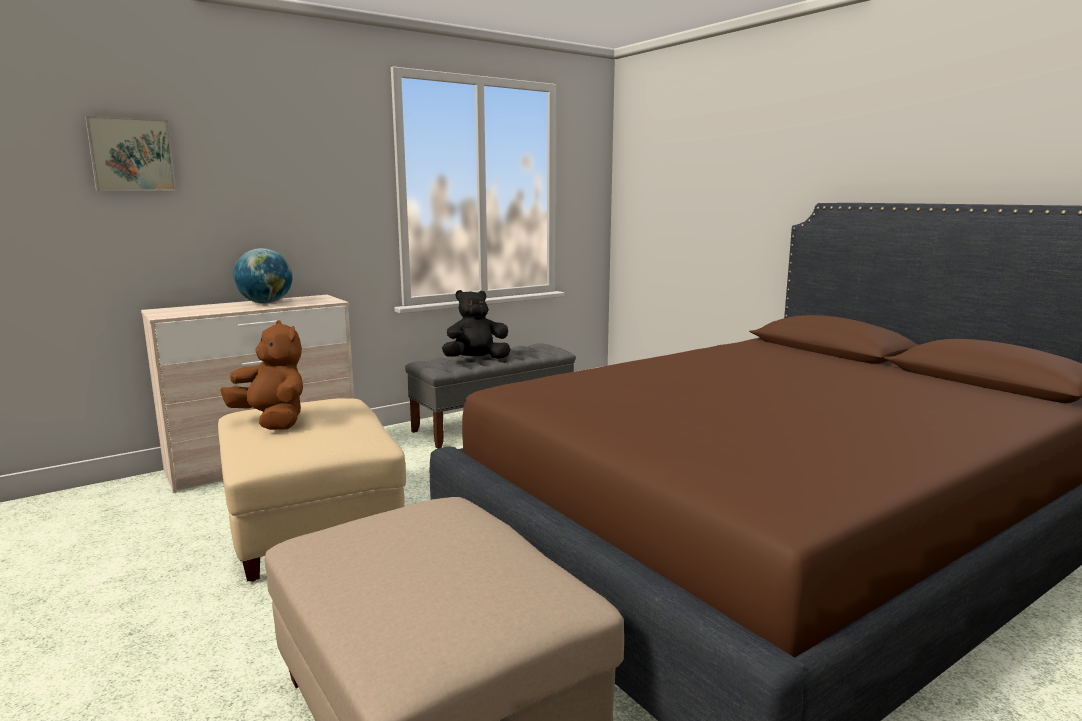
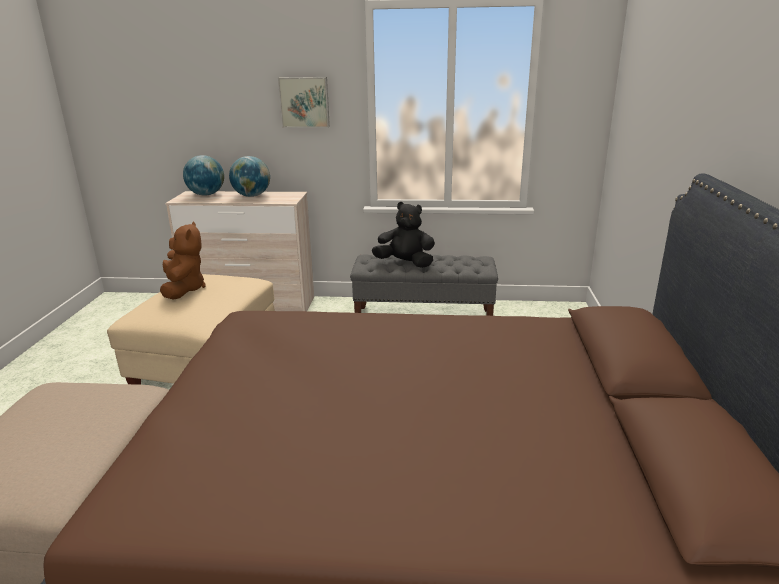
camera: 40 degrees right, 10 degrees up
picture [85,116,176,191] -> picture moved to [278,77,330,128]
none -> globe [183,155,224,196]

